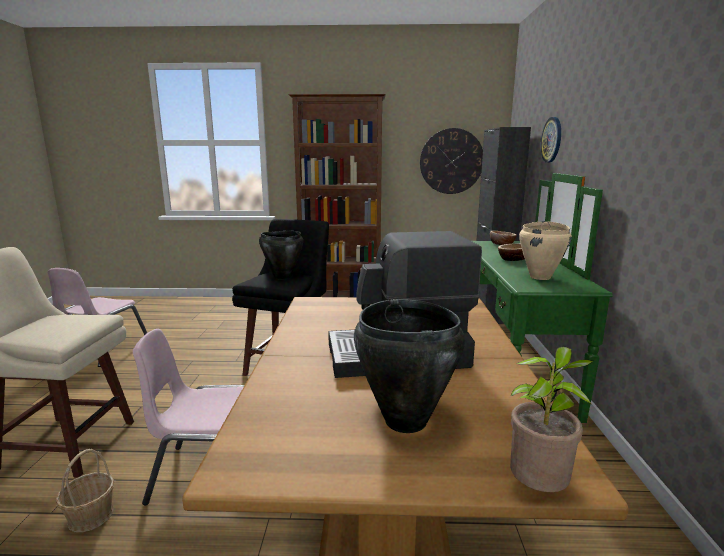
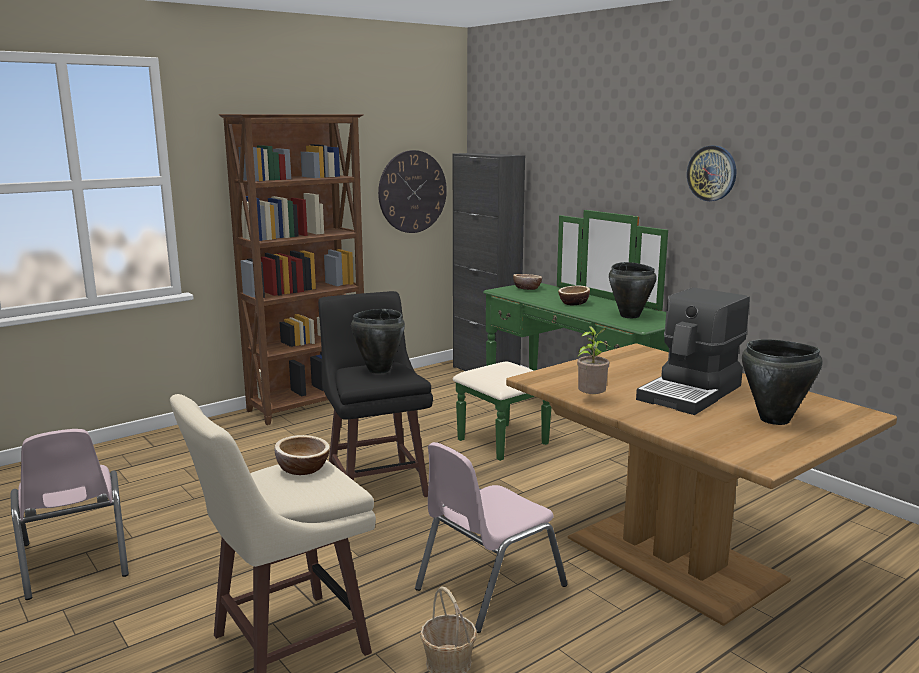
camera: 40 degrees left, 0 degrees up
potted plant [510,347,593,492] -> potted plant moved to [577,326,609,394]
beige cooking pot [519,221,572,280] -> black cooking pot [609,262,657,318]
wall clock [541,117,561,163] -> wall clock moved to [687,146,736,201]
none -> bowl [274,435,330,475]

